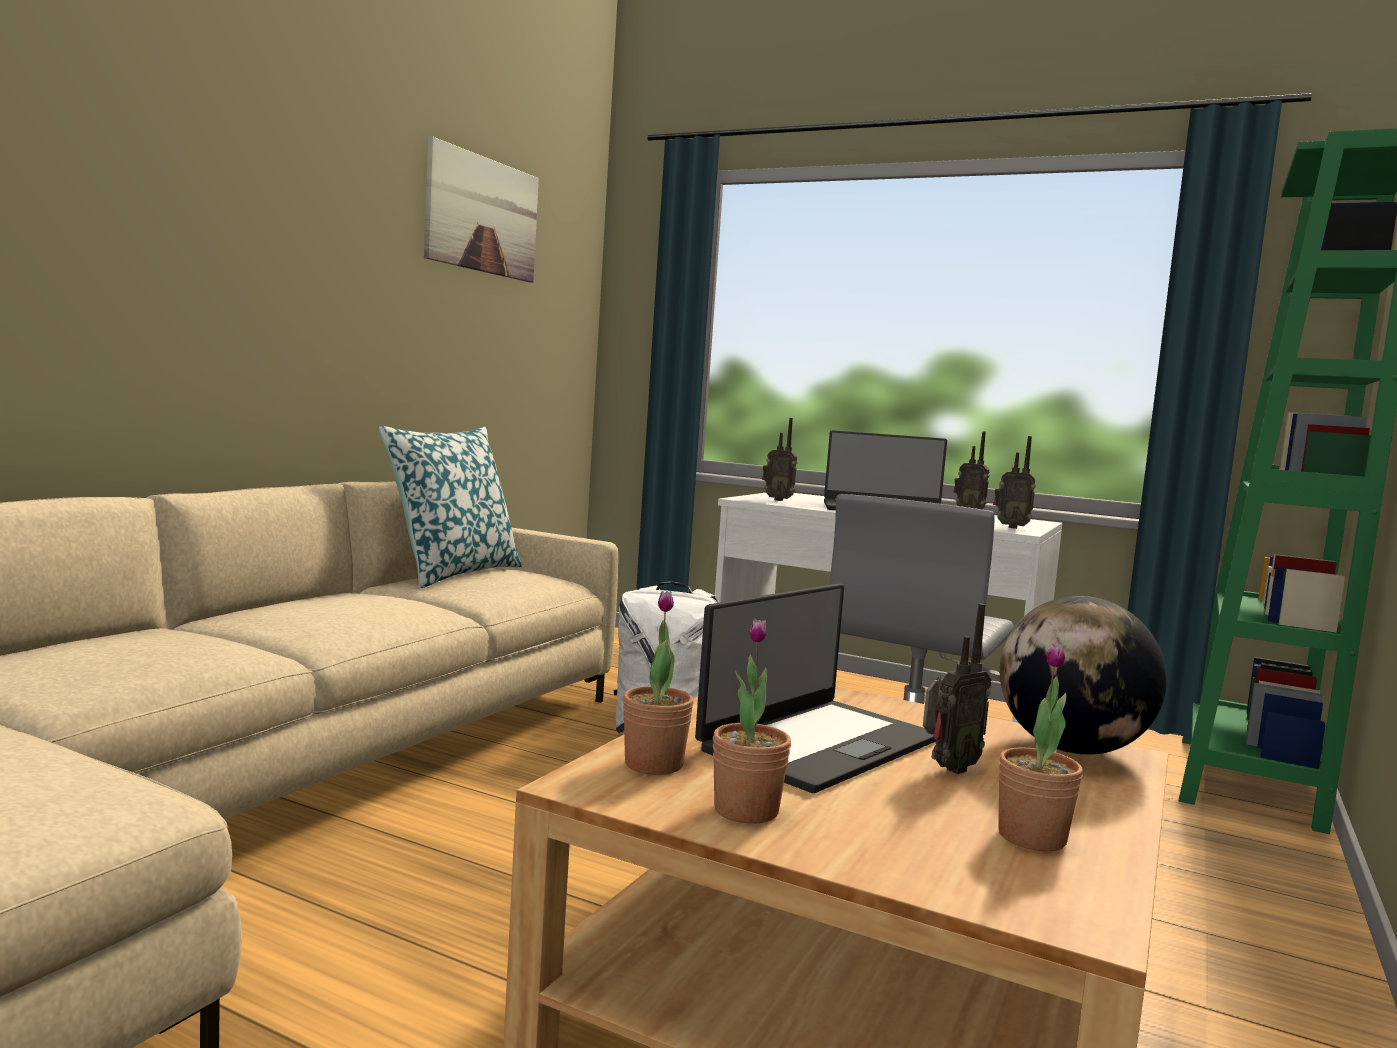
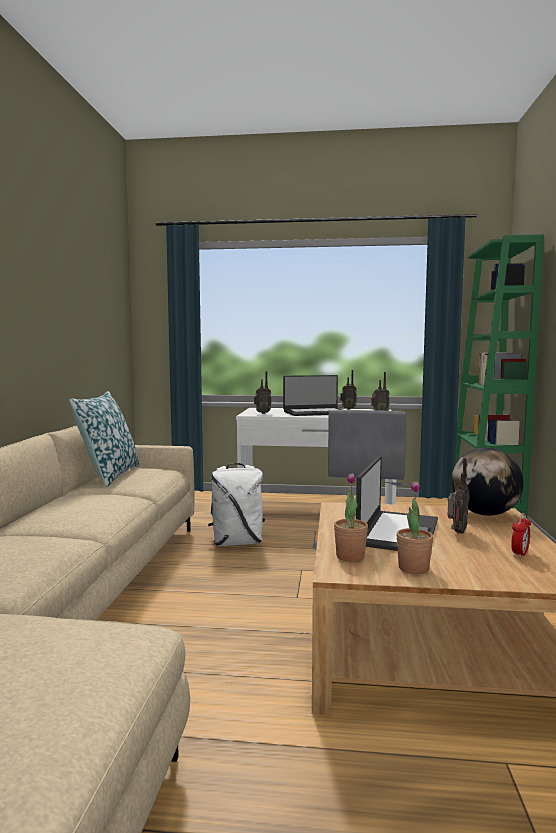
camera: 20 degrees left, 0 degrees up
picture [424,136,539,282] -> none
potted plant [998,643,1083,851] -> alarm clock [511,513,531,558]

